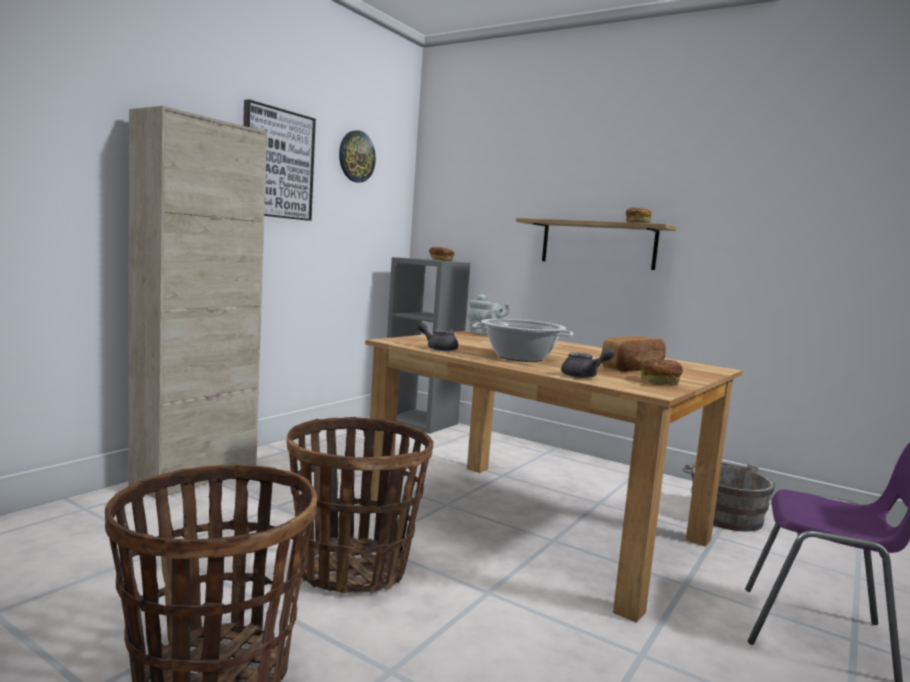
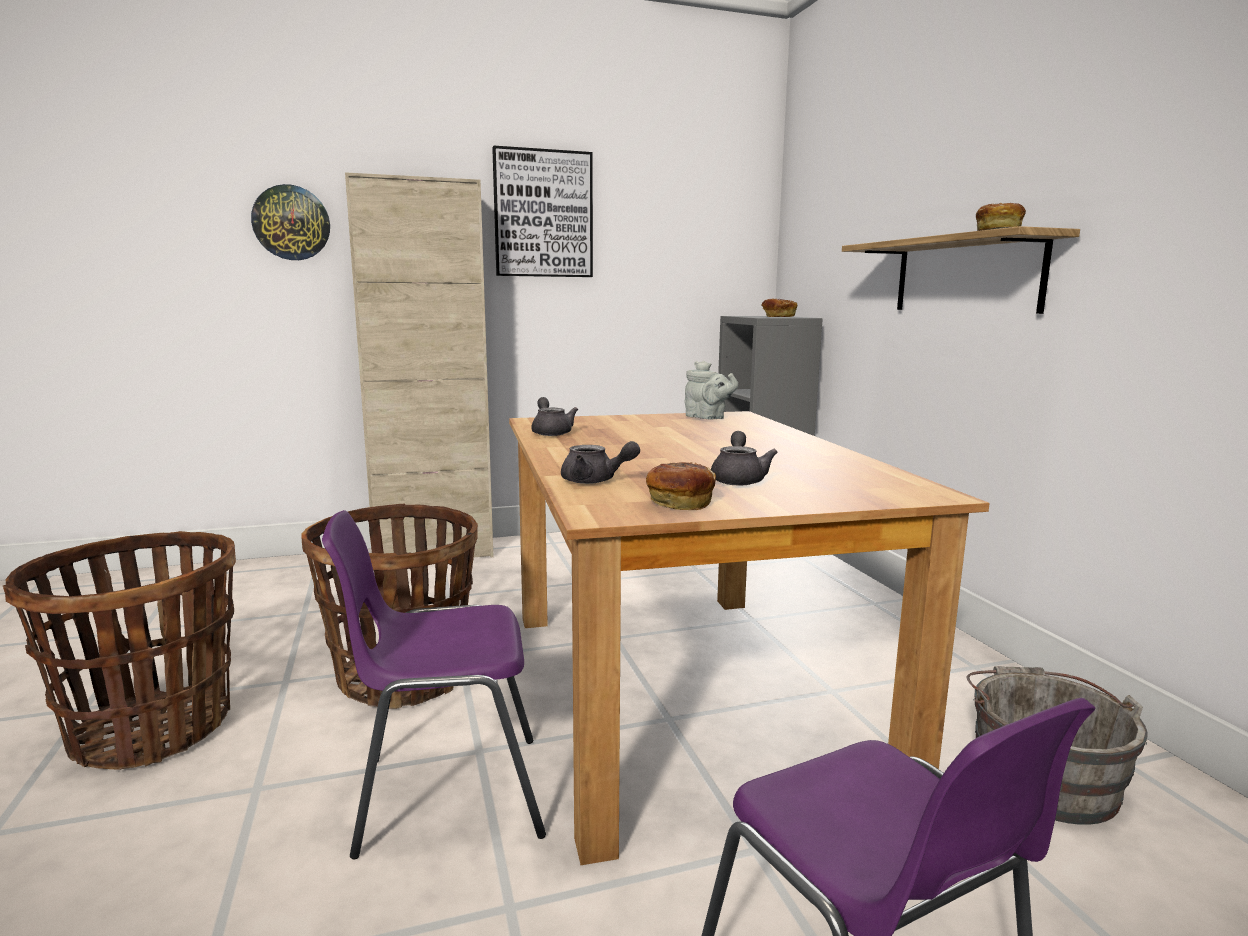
camera: 40 degrees right, 5 degrees up
wall clock [339,130,376,182] -> wall clock moved to [251,184,330,260]
cooking pot [473,319,573,362] -> none
bread [602,336,666,372] -> grey teapot [711,431,778,486]
none -> purple chair [322,510,546,859]

